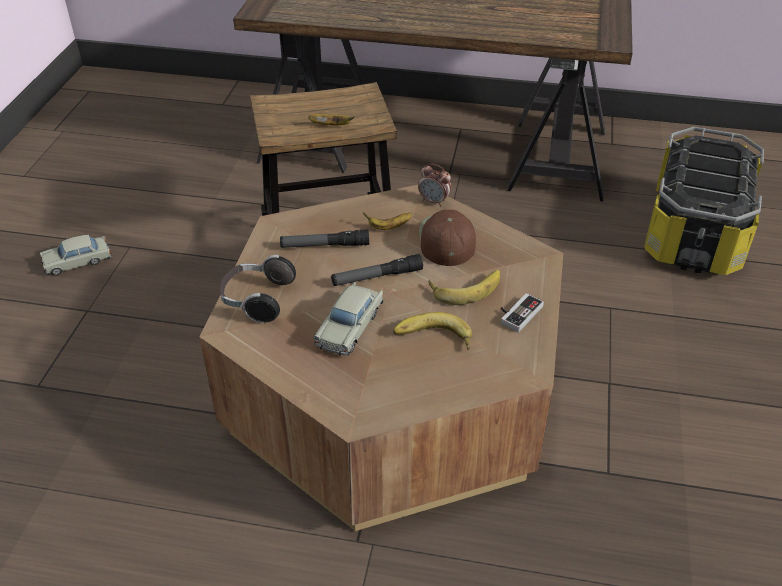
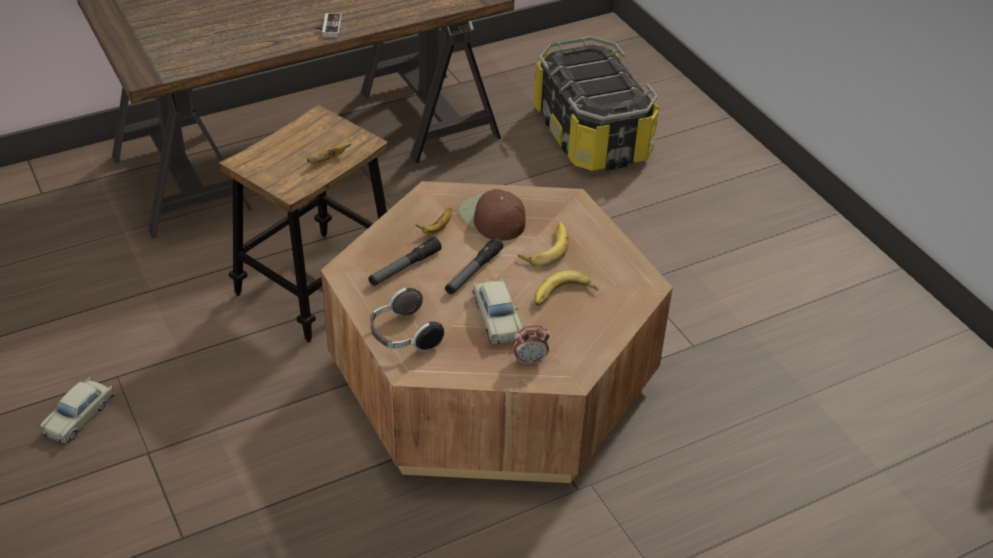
camera: 40 degrees left, 0 degrees up
alarm clock [418,163,451,206] -> alarm clock moved to [513,325,550,365]
game controller [501,293,544,332] -> game controller moved to [315,13,342,38]

